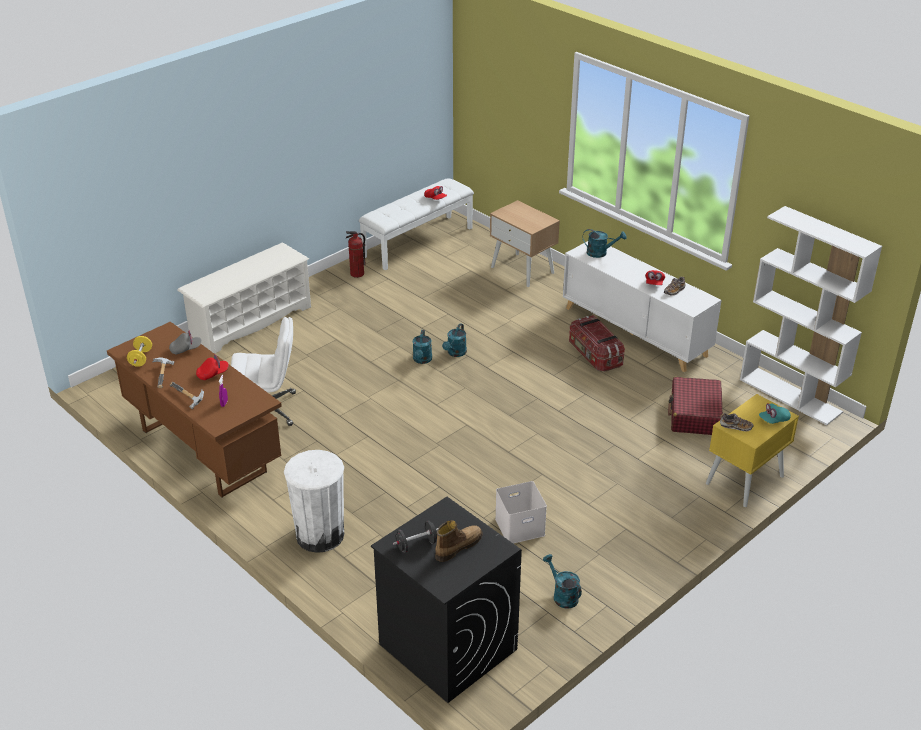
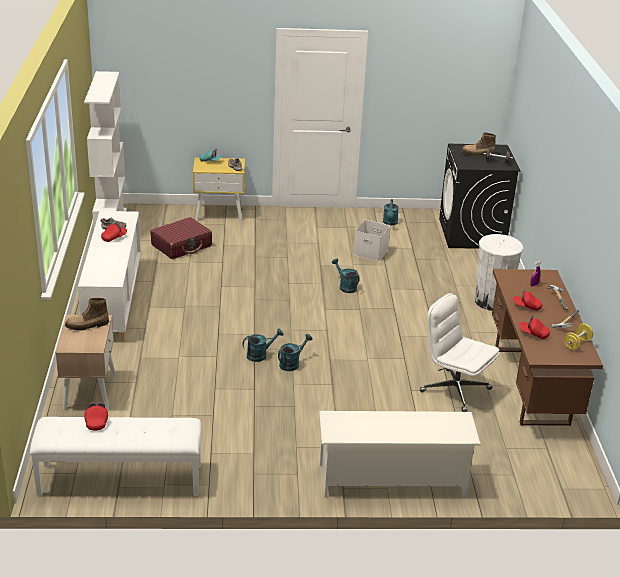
camera: 140 degrees left, 5 degrees down
grey cap [169,331,201,355] -> red cap [519,316,550,339]
fire extinguisher [346,231,366,278] -> none
storage box [569,315,625,372] -> none
turquoise watering can [583,229,626,258] -> turquoise watering can moved to [332,258,359,293]
none -> boot [65,298,109,331]

